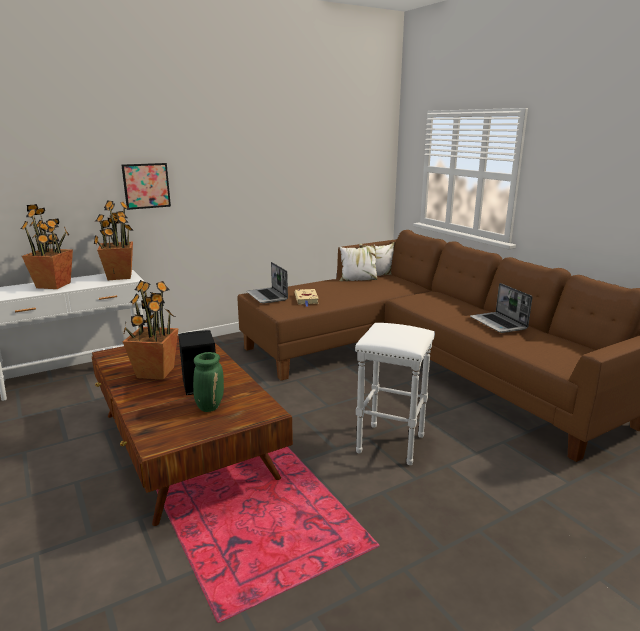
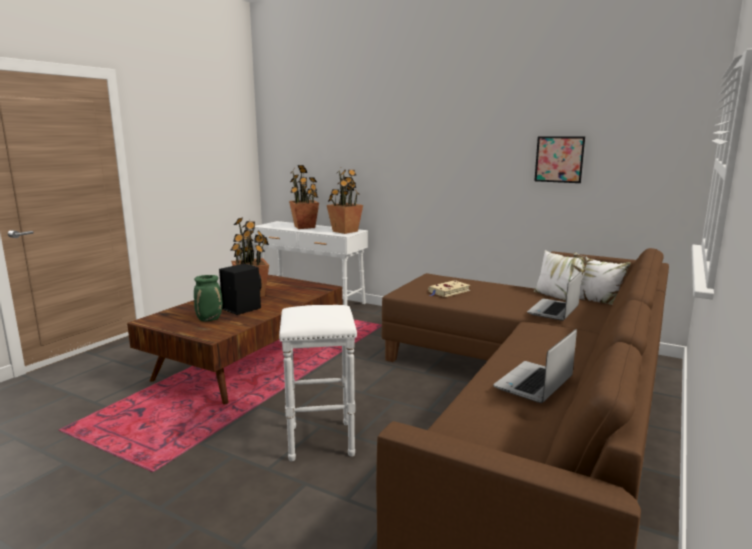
camera: 60 degrees right, 5 degrees down
picture [121,163,171,210] -> picture moved to [534,136,585,183]
laptop [246,262,288,303] -> laptop moved to [527,271,582,321]

